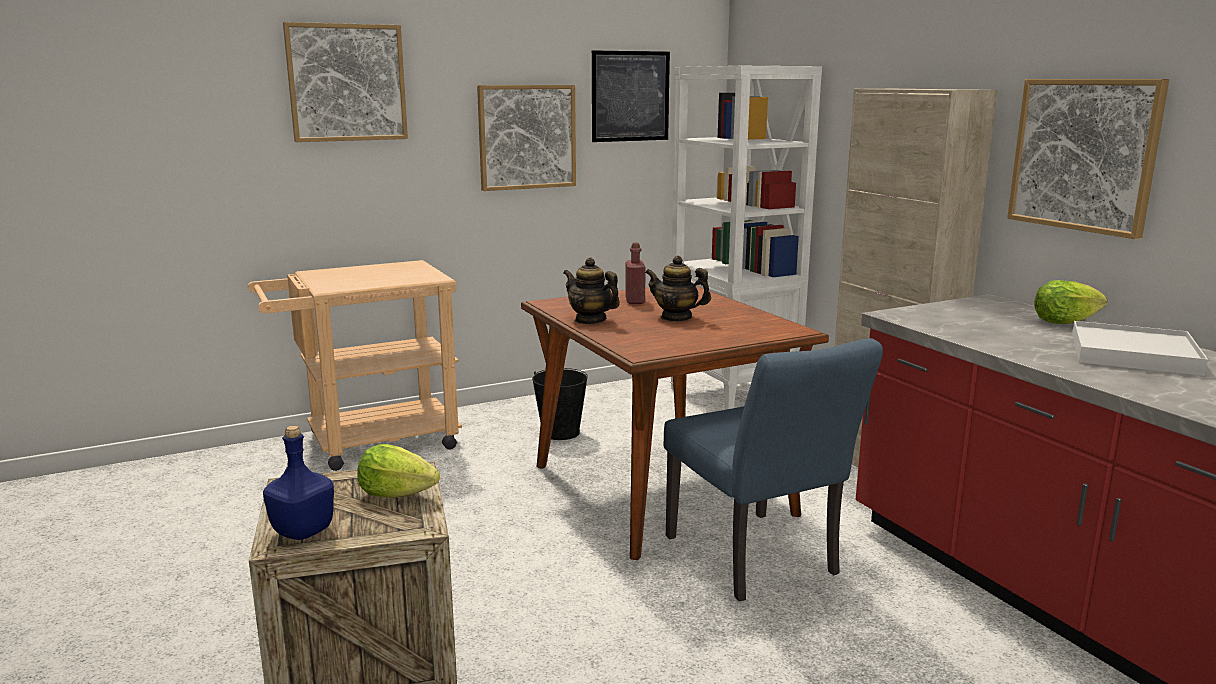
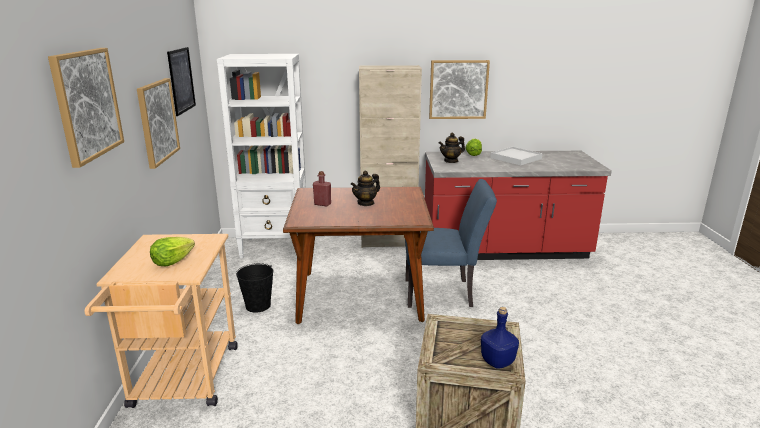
camera: 65 degrees left, 5 degrees up
lettuce [357,444,440,498] -> lettuce moved to [150,237,195,266]
teapot [563,257,620,324] -> teapot moved to [439,133,465,163]

